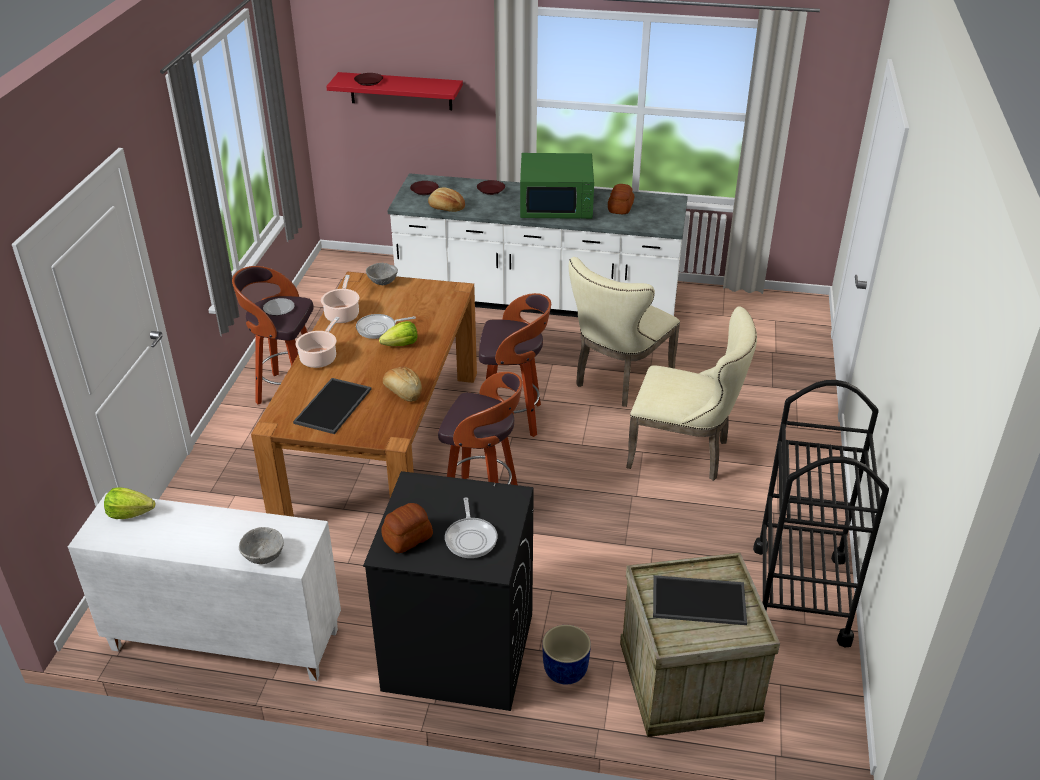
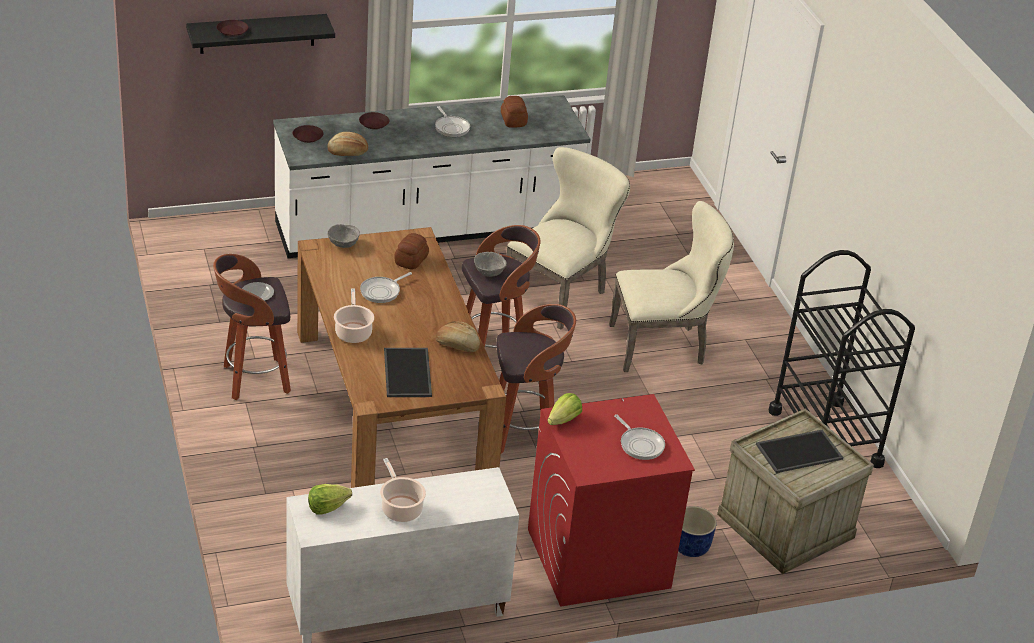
camera: 30 degrees left, 0 degrees up
grey bowl [239,527,284,564] -> grey bowl moved to [474,252,507,277]
cooking pot [321,275,359,323] -> cooking pot moved to [380,458,426,522]
red shelf [326,72,463,110] -> black shelf [186,14,335,54]
black washing machine [363,471,534,711] -> red washing machine [528,394,695,607]
lettuce [379,321,418,346] -> lettuce moved to [548,393,582,425]
bread [381,503,433,553] -> bread moved to [394,233,429,269]
green microwave [520,153,594,219] -> frying pan [435,106,470,137]
beige chair [569,257,680,407] -> beige chair turned 150 degrees counterclockwise [506,147,630,330]

